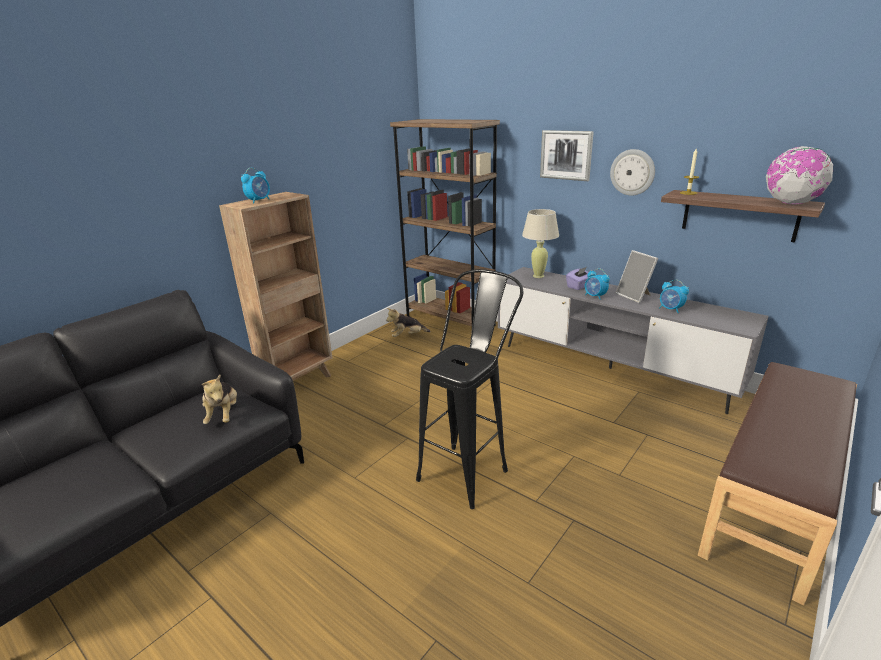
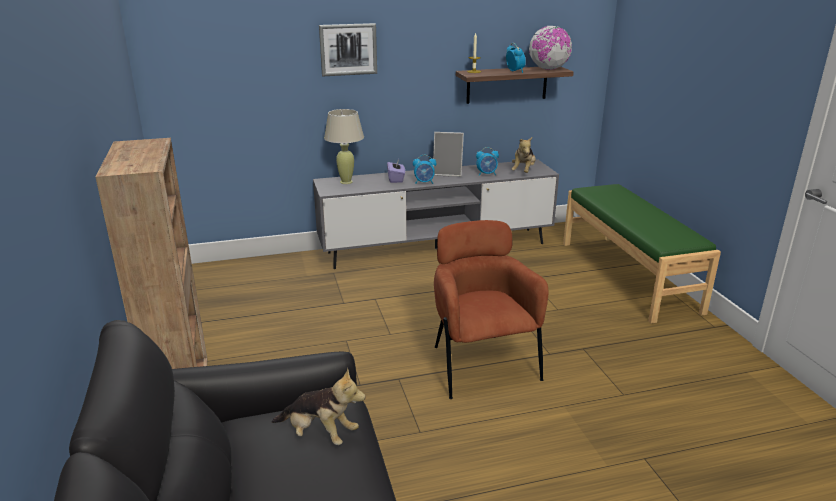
camera: 55 degrees left, 0 degrees up
alarm clock [241,168,270,203] -> alarm clock moved to [506,43,526,73]
plush toy [386,308,431,337] -> plush toy moved to [511,137,536,173]
brown bookcase [390,119,500,327] -> none
black stool [416,269,523,509] -> brown armchair [434,220,548,399]
wall clock [610,149,655,196] -> none
brown bench [698,362,857,605] -> green bench [563,184,721,324]

